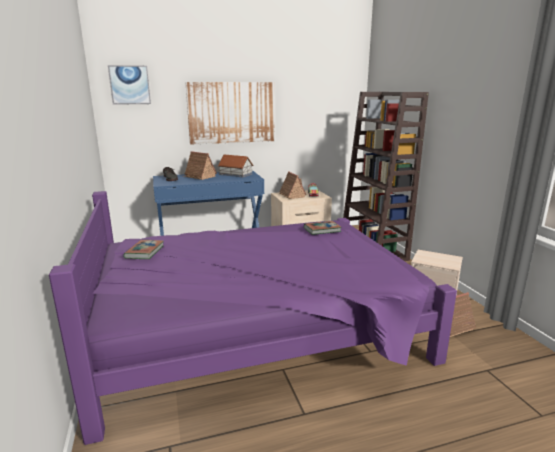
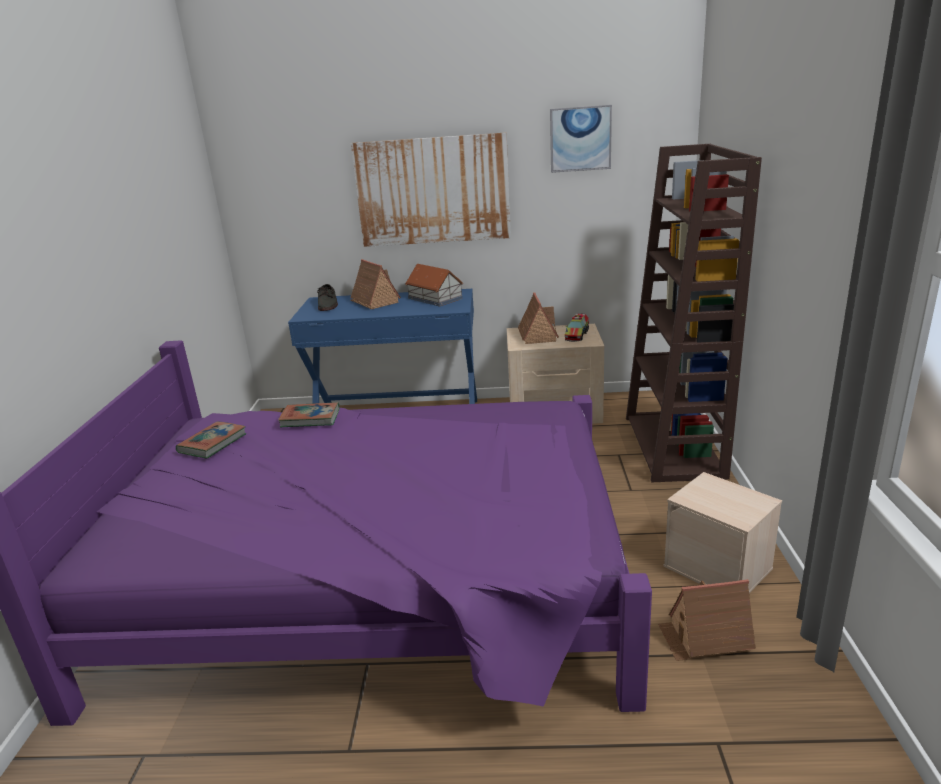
camera: 20 degrees right, 5 degrees up
picture [108,65,151,105] -> picture moved to [550,105,612,173]
book [304,221,342,235] -> book moved to [278,402,340,427]

